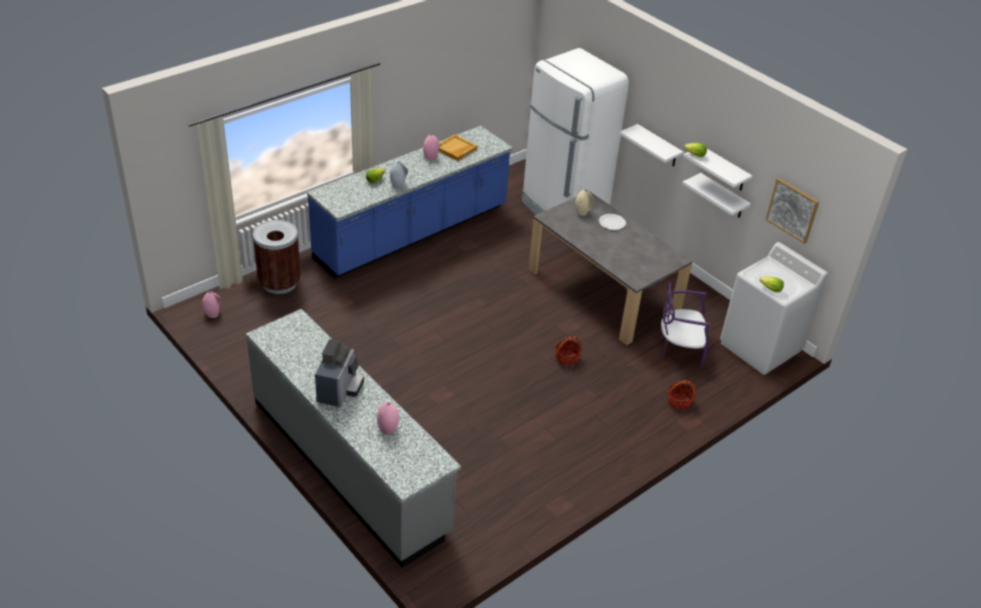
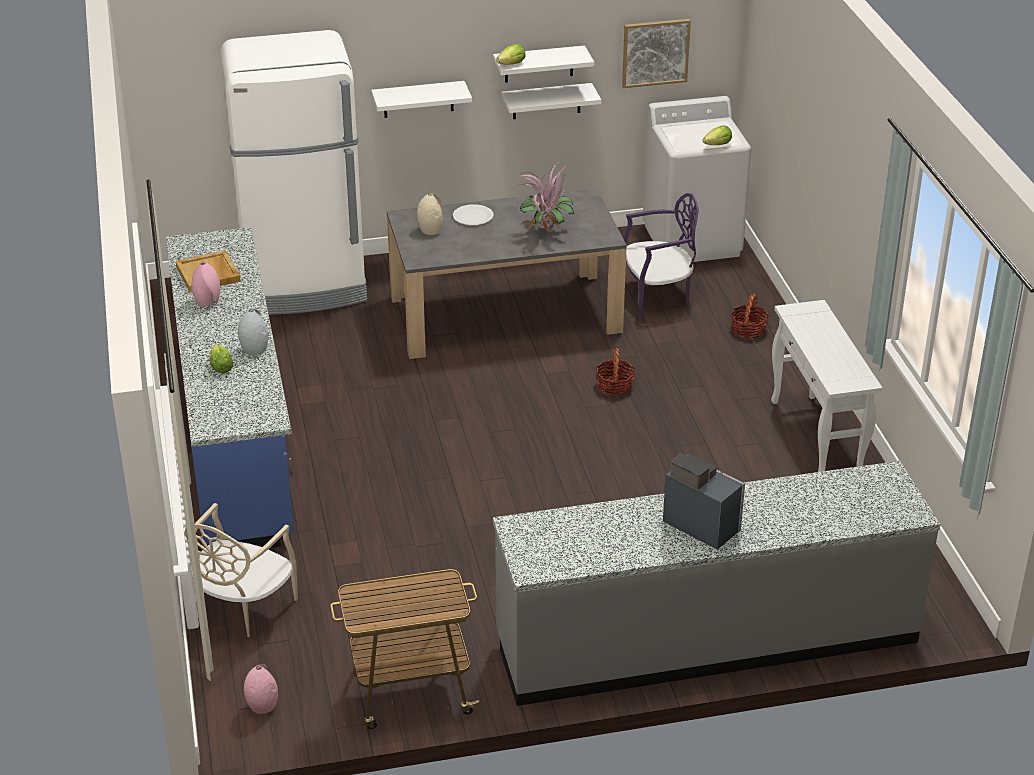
camera: 60 degrees left, 5 degrees down
brown trash can [253,220,301,294] -> beige chair [184,503,298,637]
pink vase [377,401,399,434] -> none
purple chair [661,282,711,368] -> purple chair turned 135 degrees counterclockwise [623,193,699,318]
none -> cart [330,569,479,729]
none -> potted plant [516,164,574,236]
none -> white console table [771,300,882,472]

